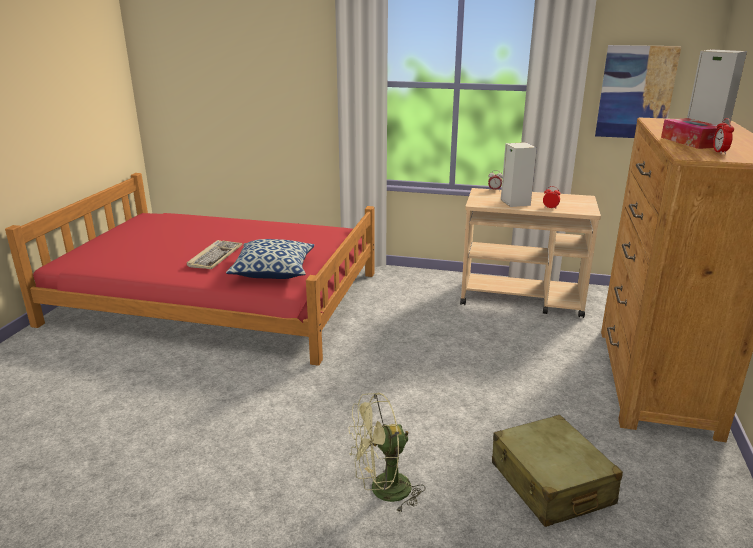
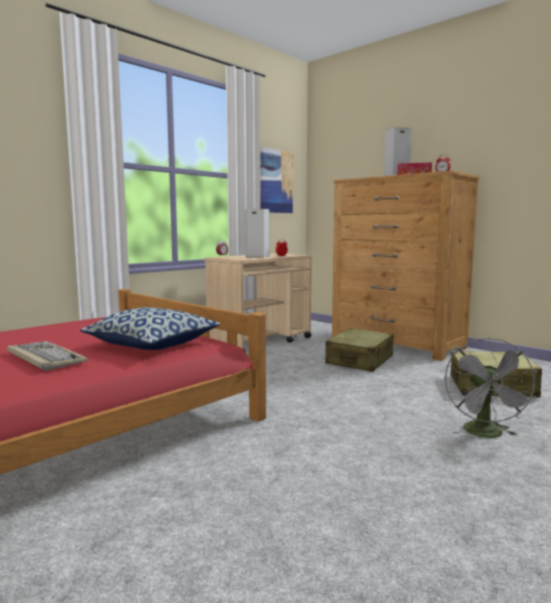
camera: 60 degrees left, 15 degrees down
green fan [349,393,425,514] -> grey fan [445,338,538,438]
none -> beige suitcase [325,328,394,372]

